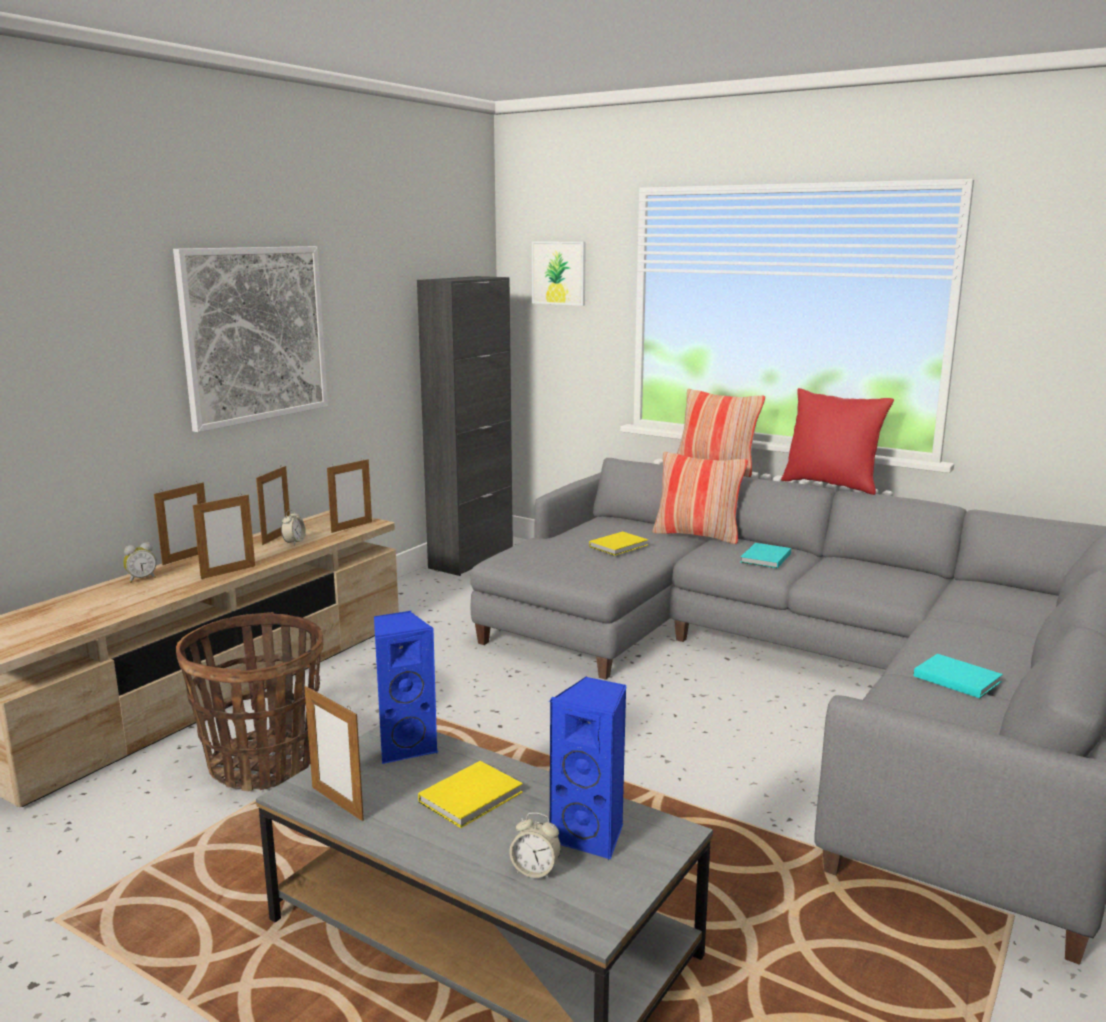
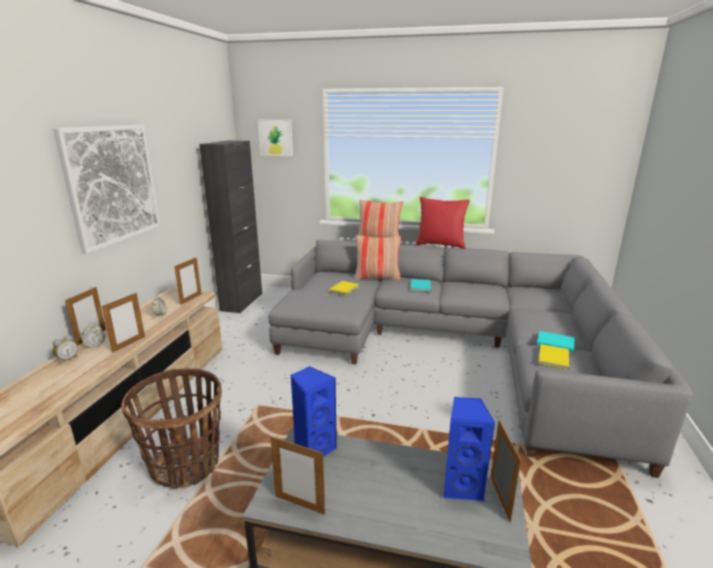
camera: 20 degrees left, 5 degrees up
picture frame [256,465,290,545] -> picture frame moved to [490,420,521,523]
yellow book [418,761,523,828] -> yellow book moved to [539,344,569,370]
alarm clock [509,812,561,879] -> alarm clock moved to [82,323,105,348]

